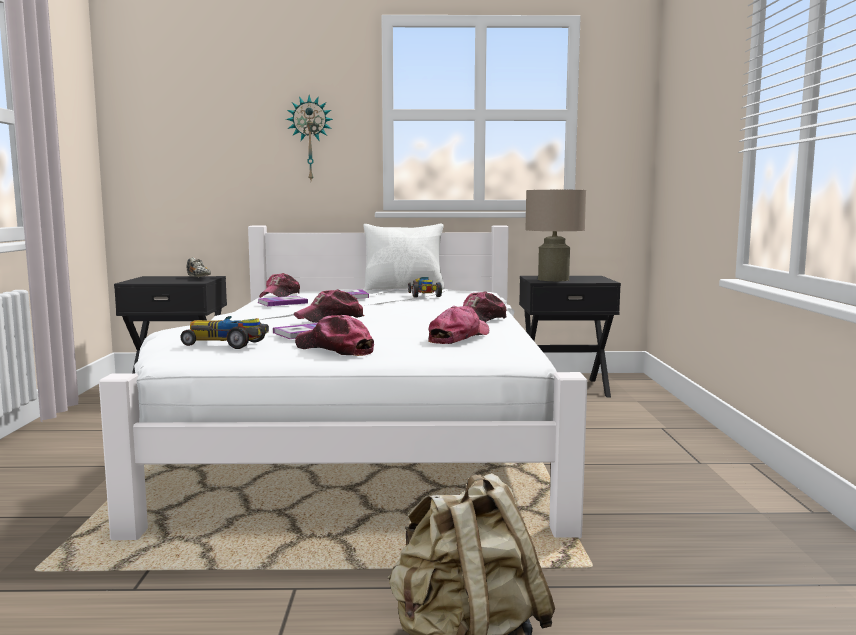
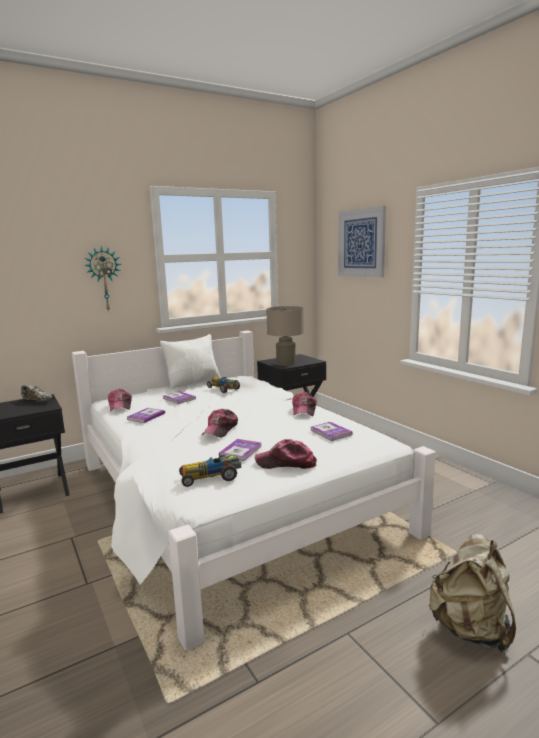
camera: 30 degrees left, 5 degrees up
cap [428,306,489,344] -> book [310,422,353,441]
none -> picture [338,206,386,278]

